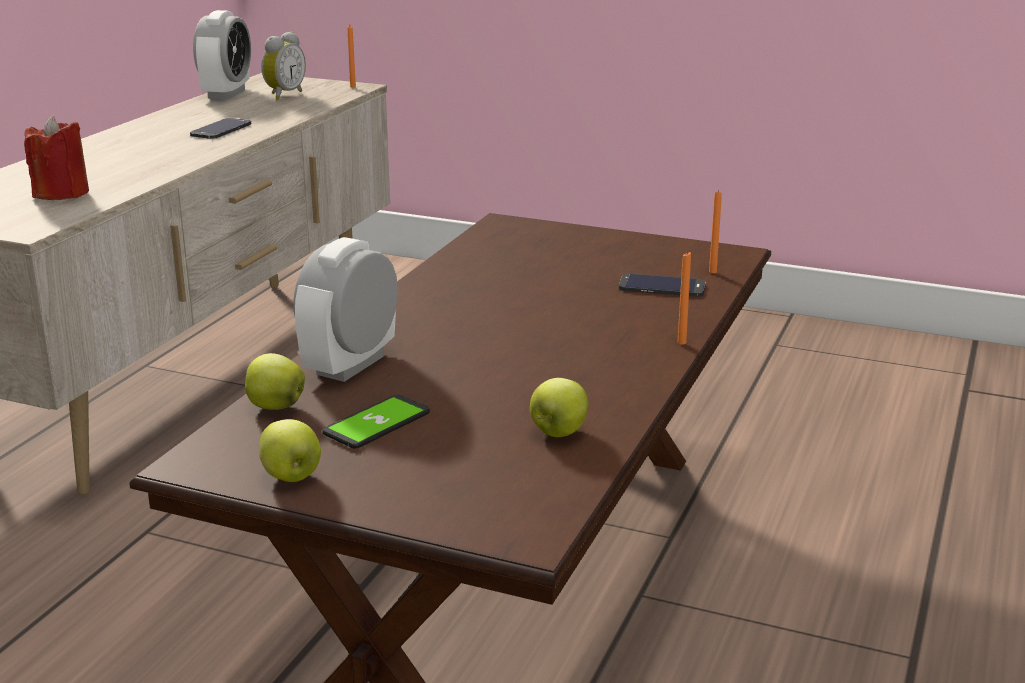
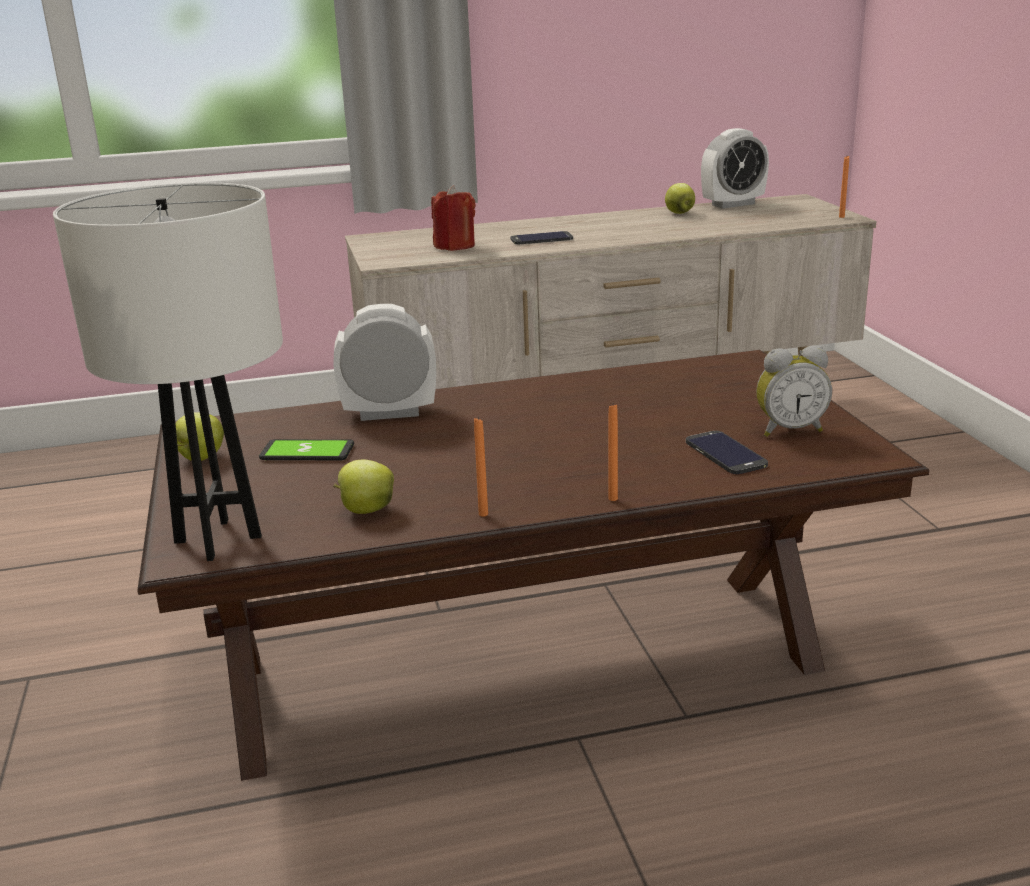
camera: 55 degrees right, 0 degrees up
phone [190,118,251,139] -> phone moved to [511,231,573,244]
apple [245,353,305,410] -> apple moved to [665,183,695,214]
alarm clock [261,31,306,100] -> alarm clock moved to [756,346,832,437]
orange candle [709,190,722,273] -> orange candle moved to [474,417,488,517]
none -> white table lamp [53,183,283,561]

